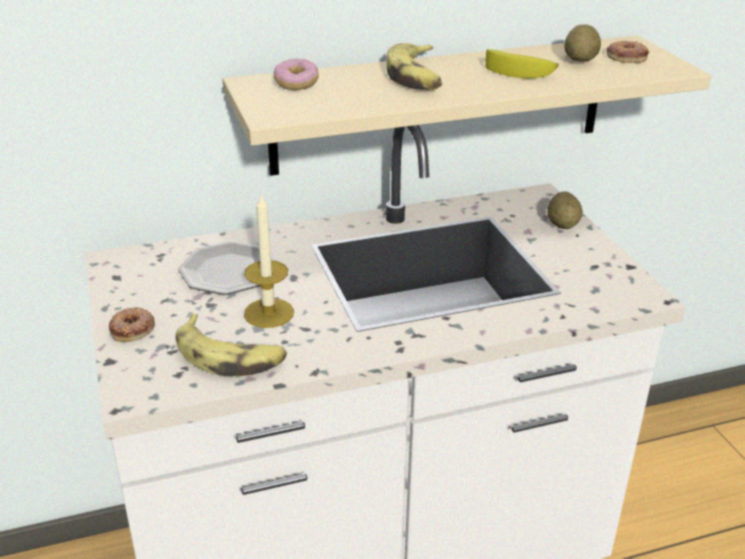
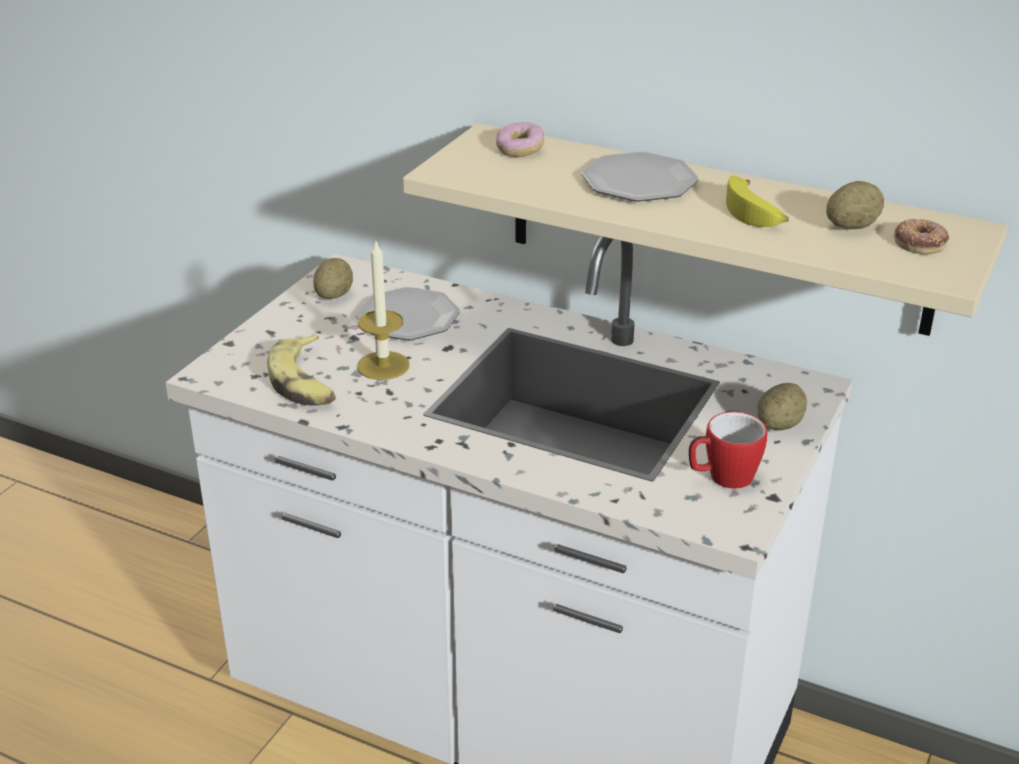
camera: 45 degrees right, 0 degrees up
donut [109,307,155,342] -> none
banana [386,43,442,90] -> plate [581,152,699,202]
none -> potato [313,258,353,299]
none -> mug [689,412,768,489]

